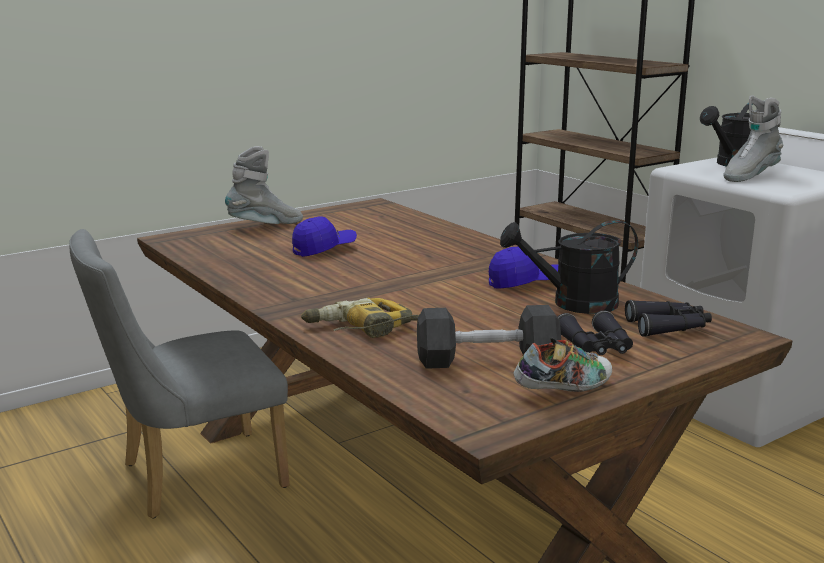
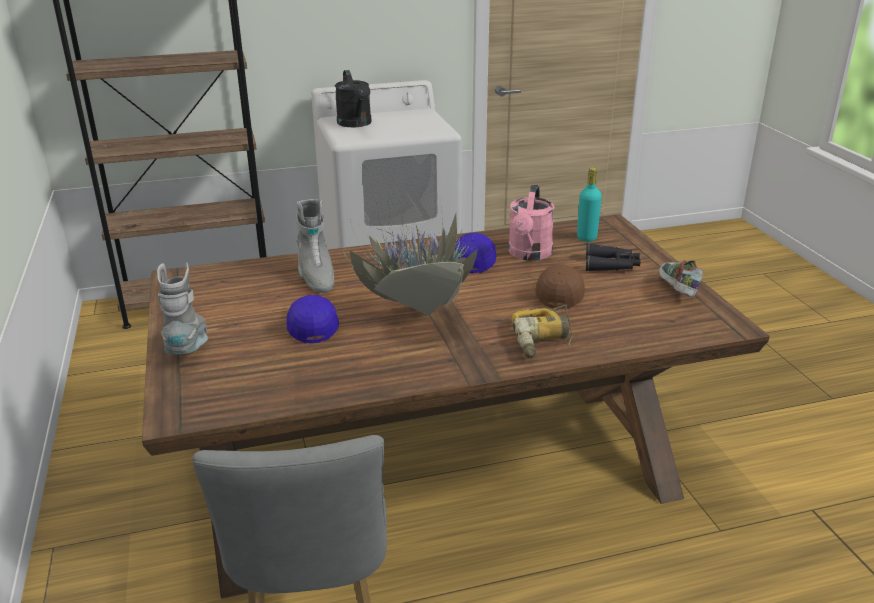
camera: 70 degrees left, 10 degrees up
black dumbbell [417,305,561,369] -> none
black watering can [500,220,638,314] -> pink watering can [508,184,554,260]
black binoculars [625,300,712,337] -> turquoise bottle [577,167,602,242]
grey boot [723,95,783,182] -> grey boot moved to [296,199,335,293]
none -> potted plant [343,207,484,316]
none -> brown cap [535,264,585,309]

